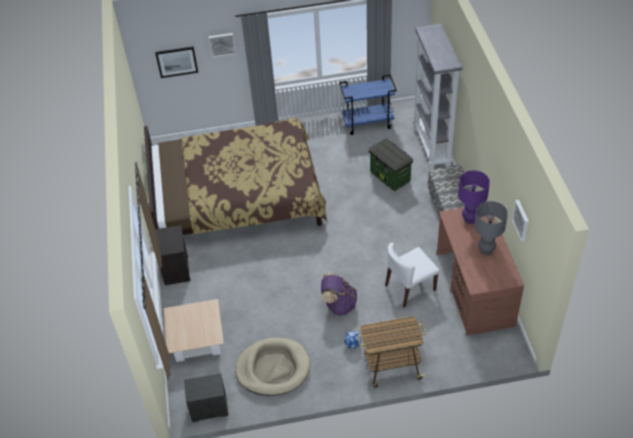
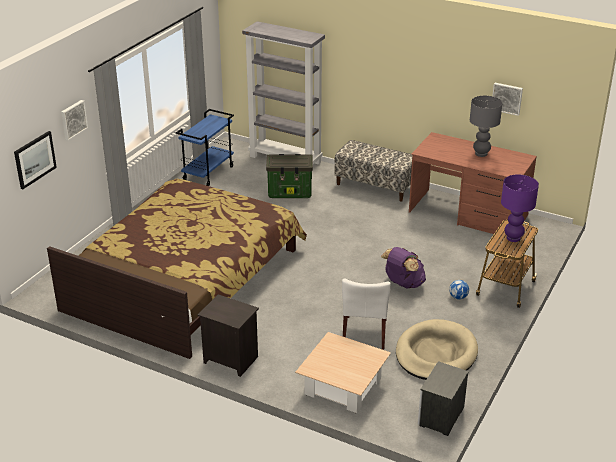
camera: 55 degrees left, 15 degrees down
white chair [385,242,440,308] -> white chair moved to [342,278,391,349]
purple table lamp [458,170,490,224] -> purple table lamp moved to [501,174,539,242]

